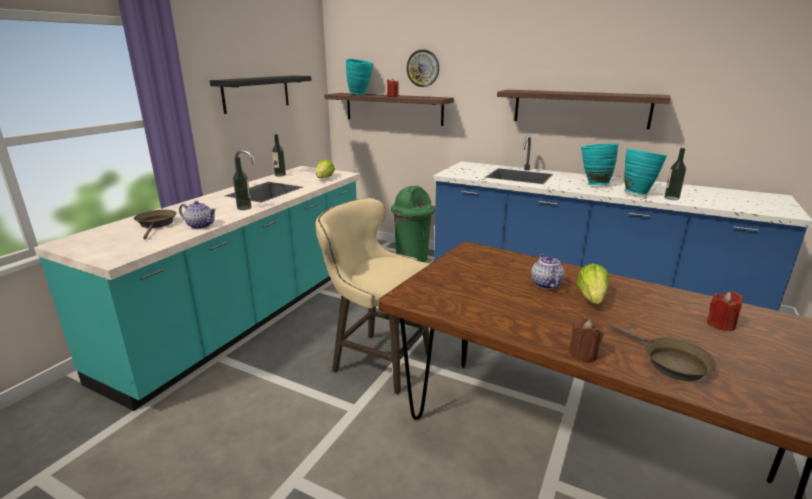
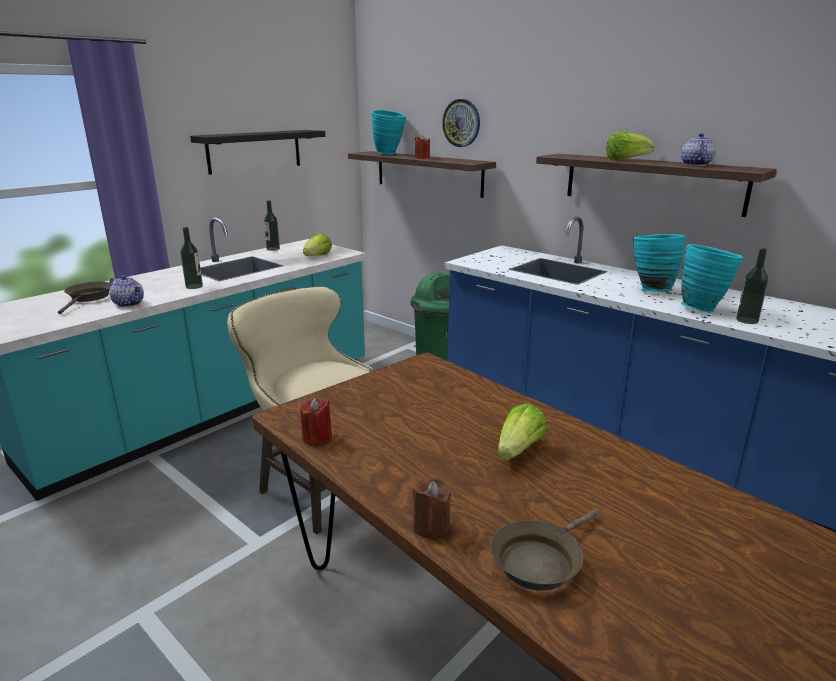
camera: 15 degrees right, 0 degrees up
teapot [531,254,565,289] -> teapot moved to [681,133,715,166]
brown frying pan [611,324,717,381] -> brown frying pan turned 60 degrees clockwise [491,508,600,591]
red candle [707,292,743,331] -> red candle moved to [300,398,332,445]
none -> lettuce [606,131,654,160]

